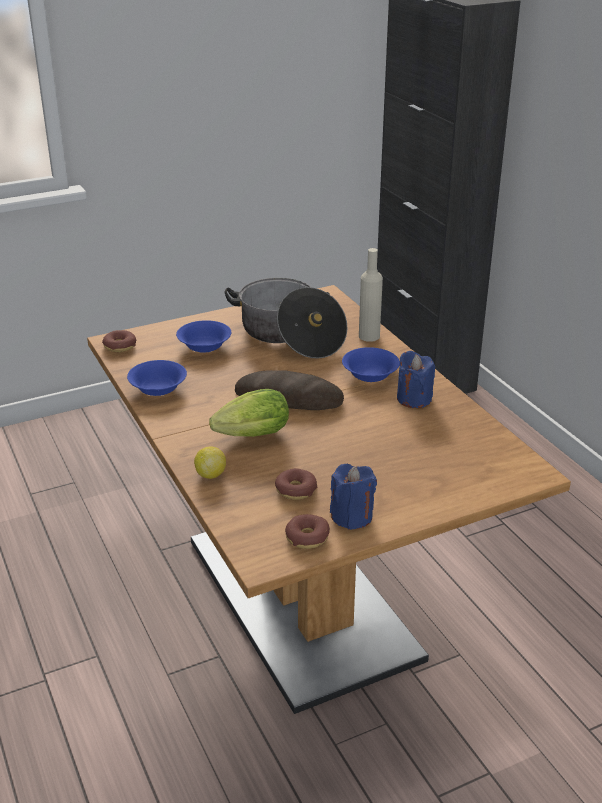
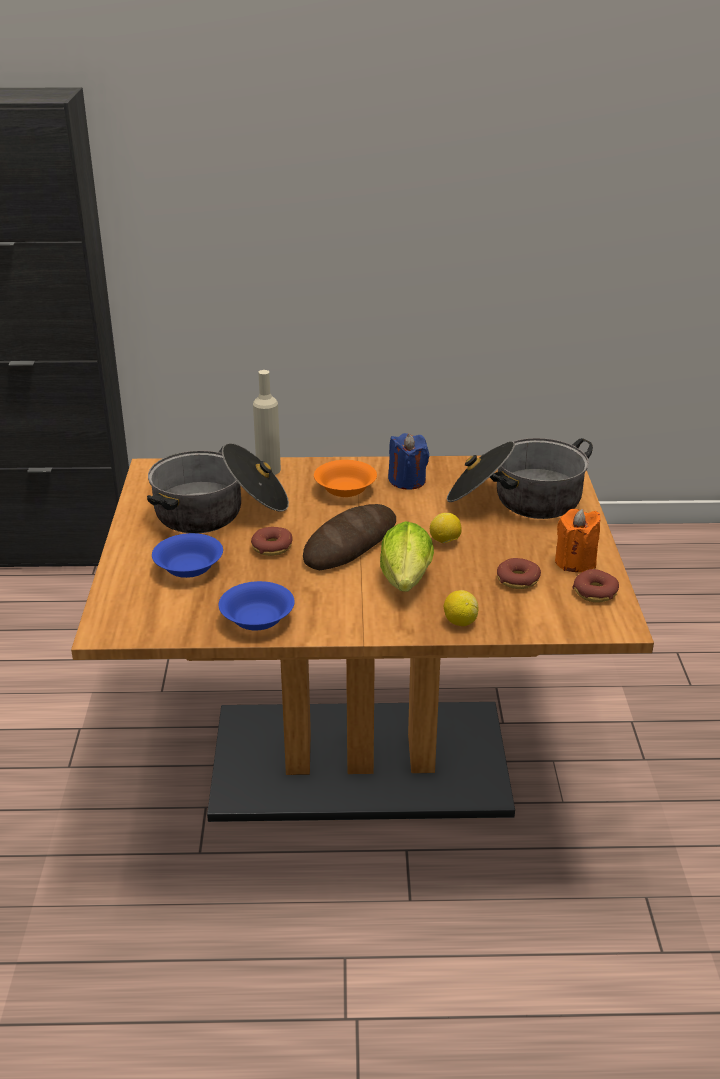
camera: 65 degrees left, 0 degrees up
donut [102,330,136,352] -> donut moved to [251,527,293,556]
blue candle [330,464,377,530] -> orange candle [555,509,601,572]
blue bowl [342,347,400,382] -> orange bowl [314,460,377,497]
none -> lemon [430,513,462,543]
none -> cooking pot [447,438,593,519]

